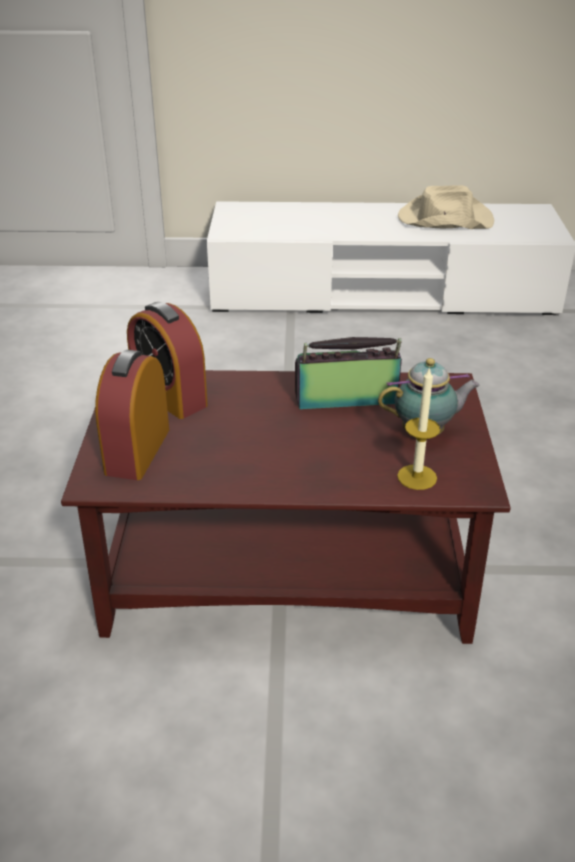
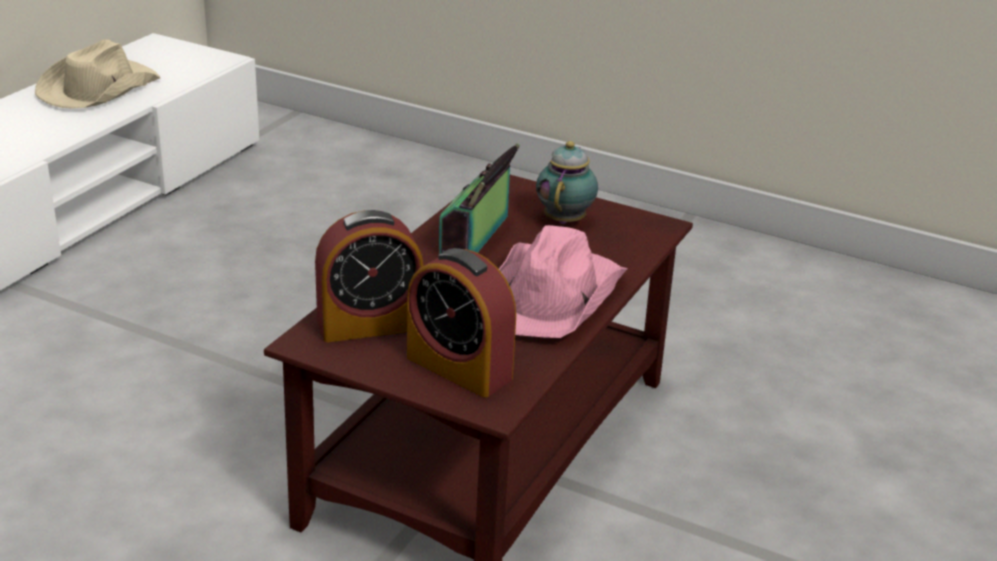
camera: 65 degrees left, 5 degrees down
candle [397,367,440,490] -> none
none -> pink hat [499,225,628,338]

